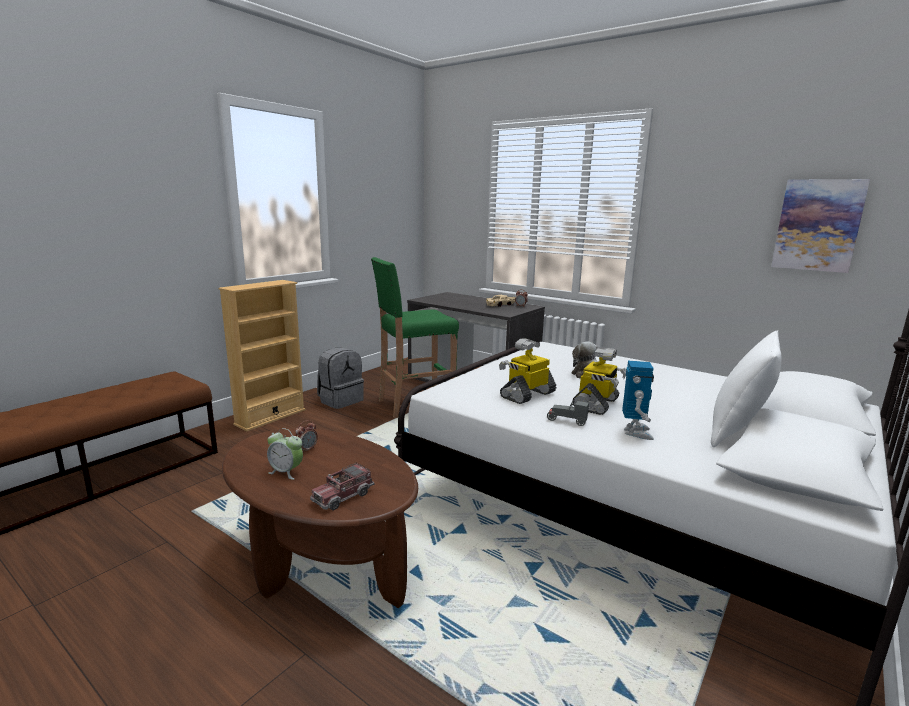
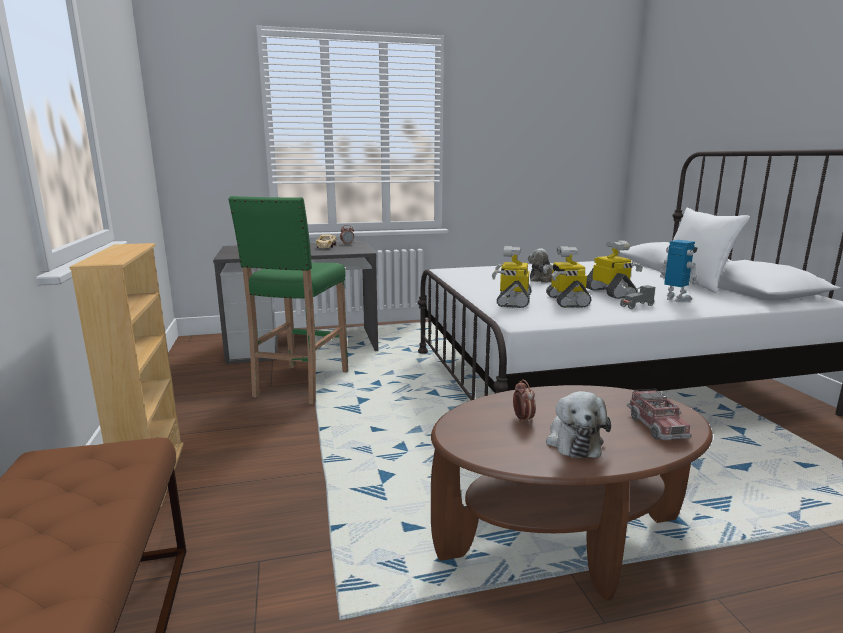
camera: 50 degrees left, 0 degrees up
alarm clock [267,428,303,480] -> plush toy [546,391,611,458]
grey backpack [317,348,364,409] -> none
picture [771,179,870,273] -> none
none -> toy robot [492,246,532,308]

